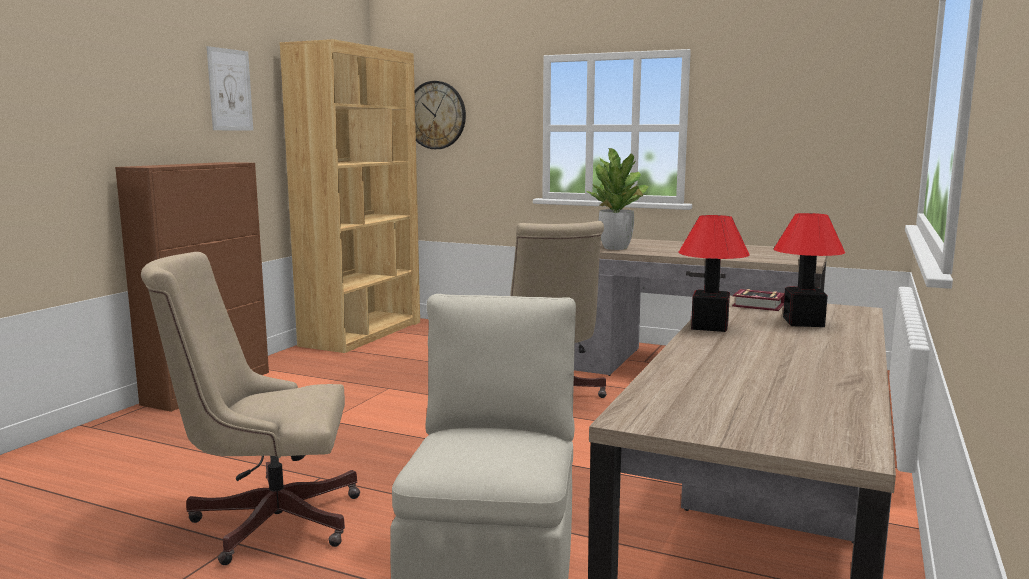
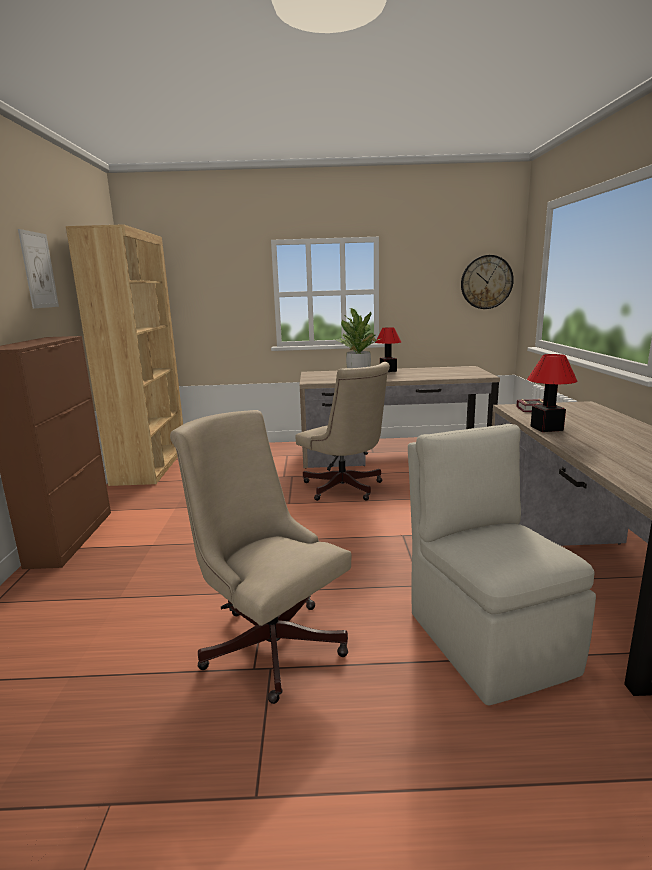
camera: 25 degrees left, 5 degrees up
beige office chair [141,252,360,565] -> beige office chair turned 75 degrees clockwise [170,410,352,704]
wall clock [415,81,466,149] -> wall clock moved to [461,255,514,309]
table lamp [773,213,845,327] -> table lamp moved to [375,327,401,372]

